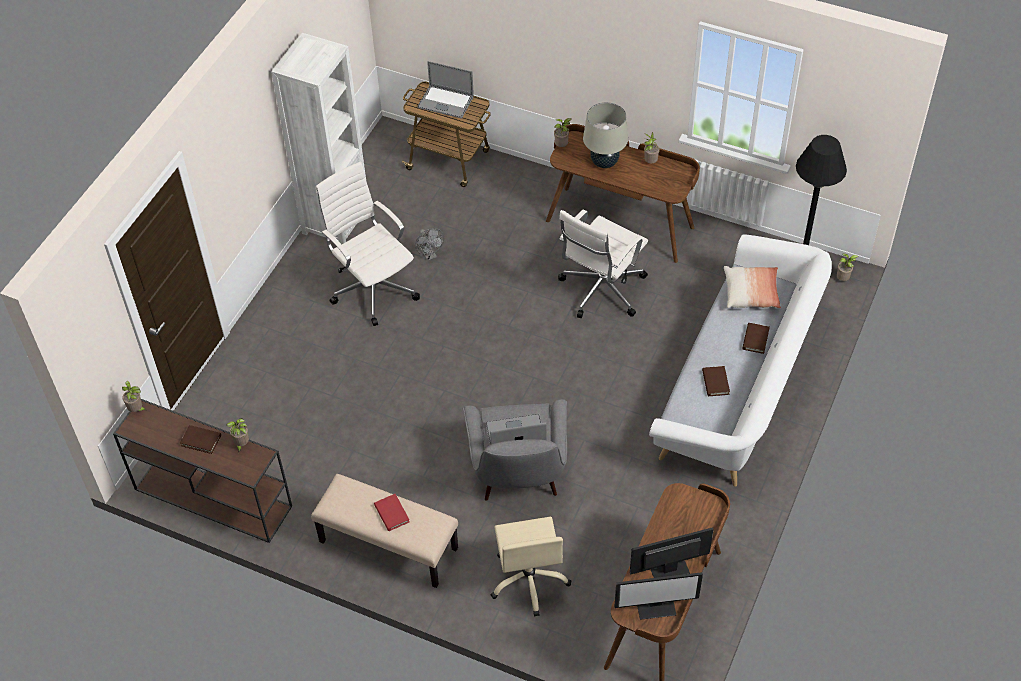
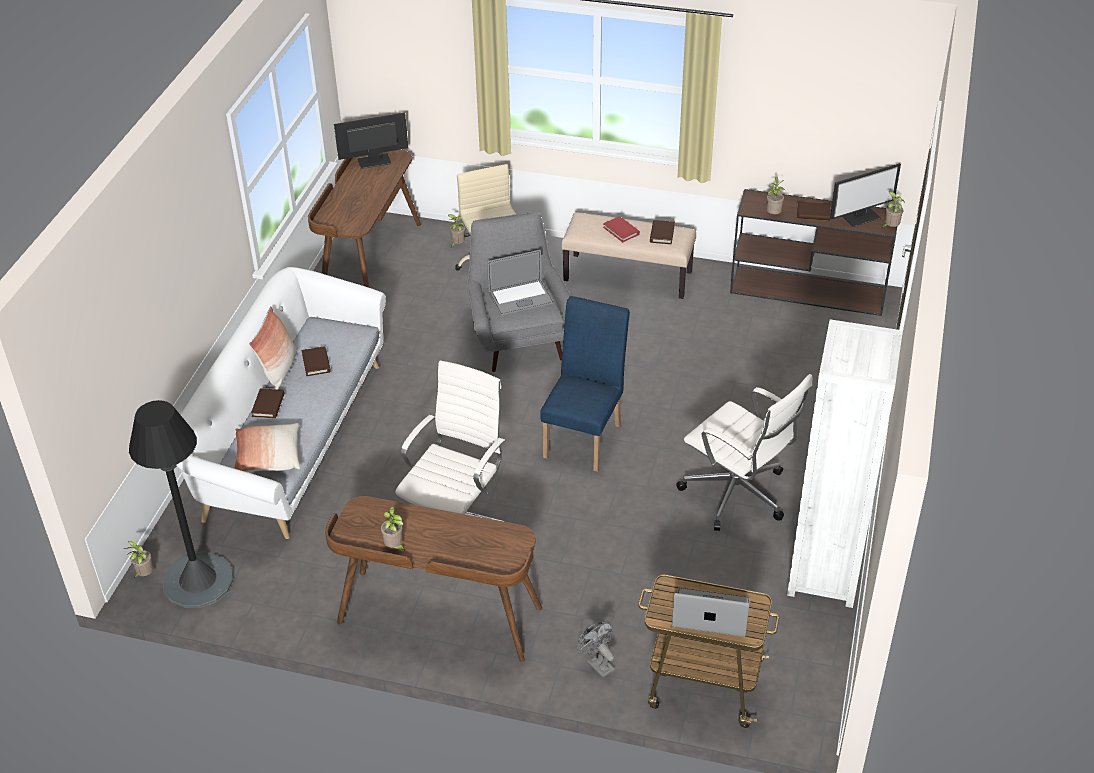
camera: 170 degrees right, 10 degrees down
grey fan [415,228,444,261] -> grey fan moved to [577,622,615,678]
potted plant [554,118,571,147] -> potted plant moved to [448,214,465,248]
beige table lamp [583,102,628,168] -> none
monitor [630,527,714,578] -> monitor moved to [830,163,901,227]
none -> pillow [249,306,297,389]
none -> blue chair [540,296,630,472]
none -> brown book [650,220,675,244]

